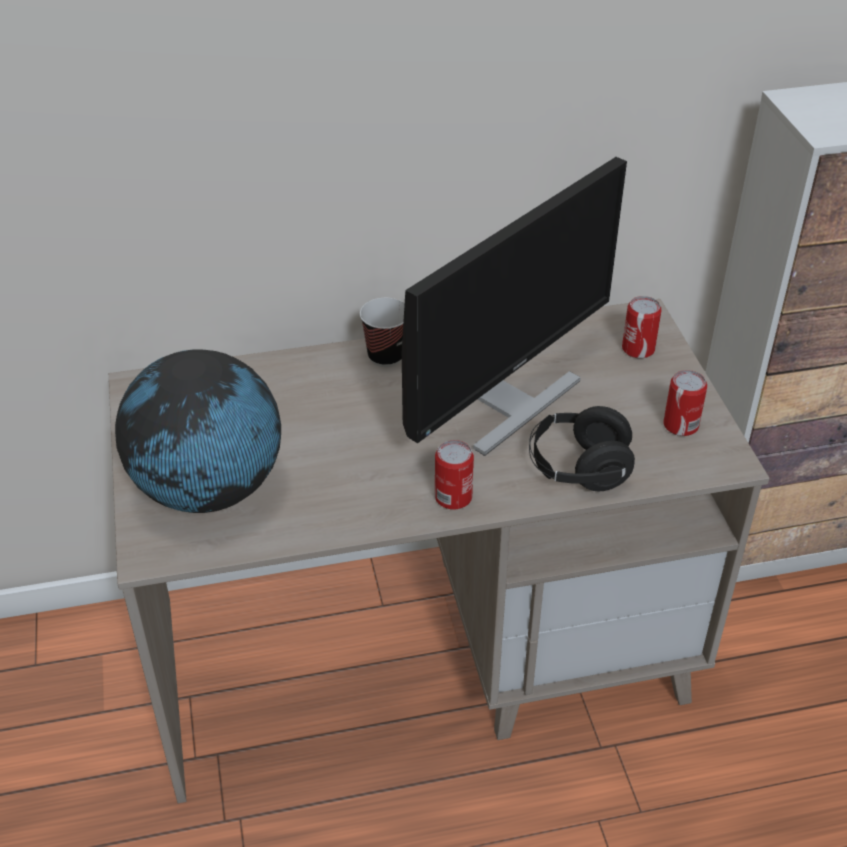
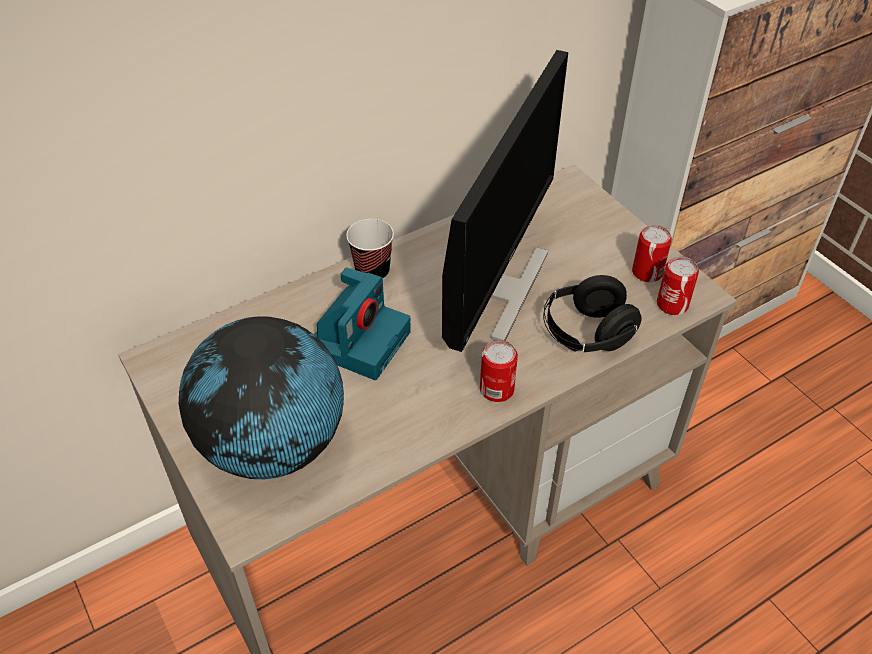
camera: 20 degrees left, 5 degrees up
can [622,296,662,358] -> can moved to [657,256,699,315]
none -> camera [314,268,411,380]

